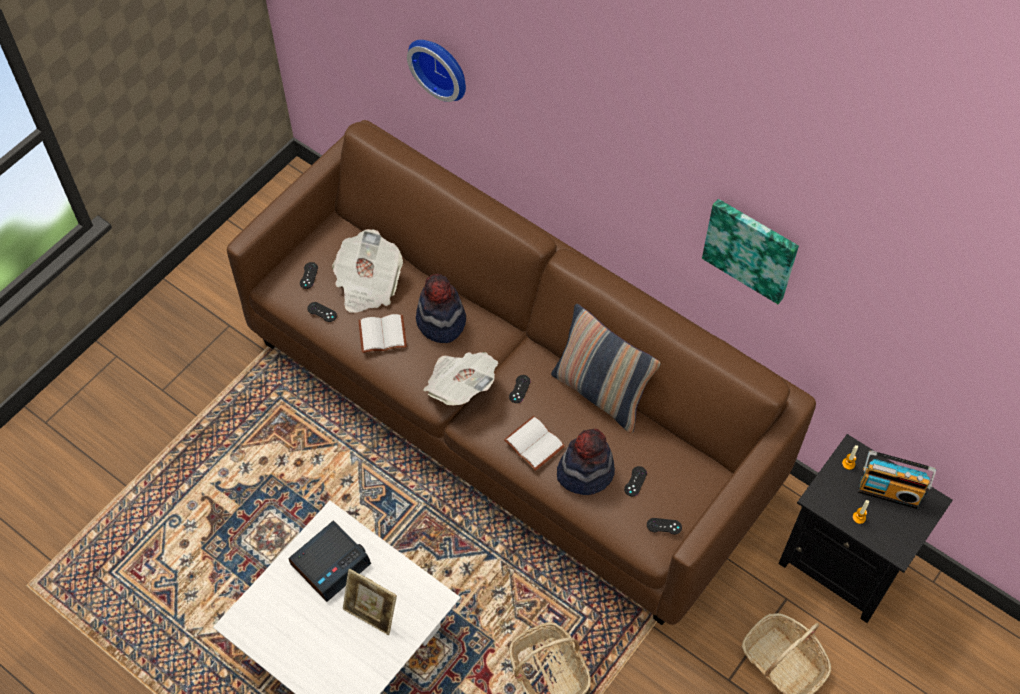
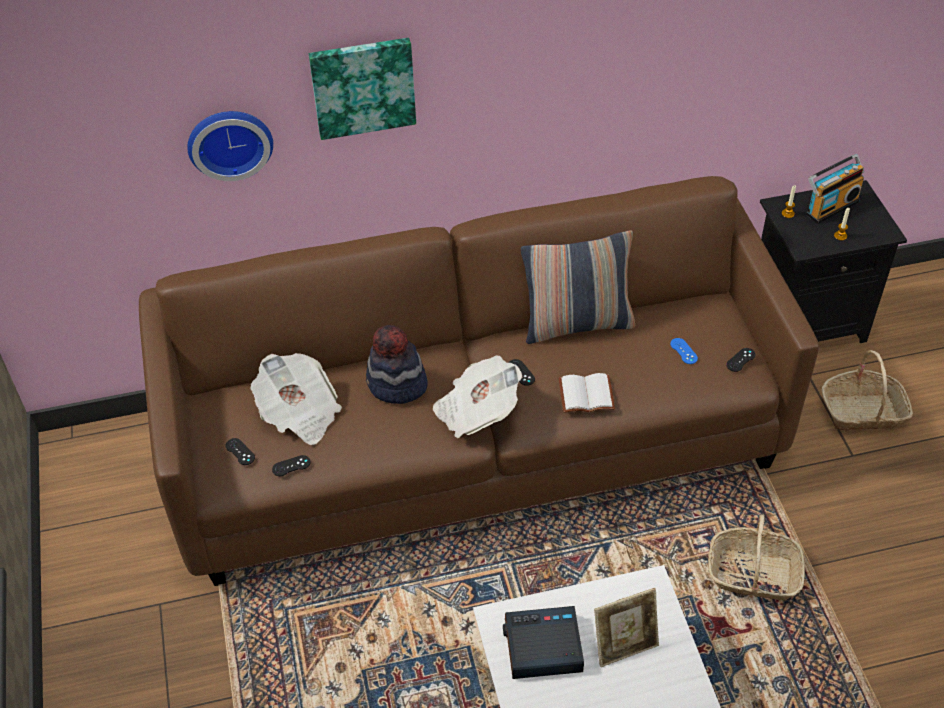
camera: 50 degrees left, 10 degrees down
alarm clock [288,521,371,602] -> alarm clock turned 90 degrees counterclockwise [503,606,584,679]
white book [359,314,407,353] -> none
hat [557,429,615,495] -> none
black game controller [624,466,647,496] -> blue game controller [670,338,698,364]
picture [702,199,799,304] -> picture moved to [309,38,416,140]

